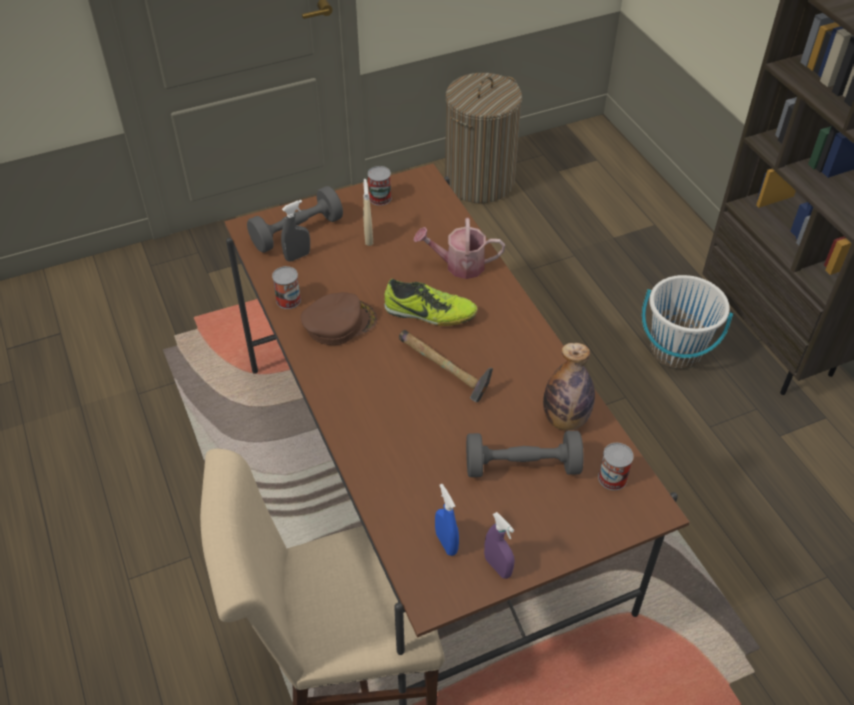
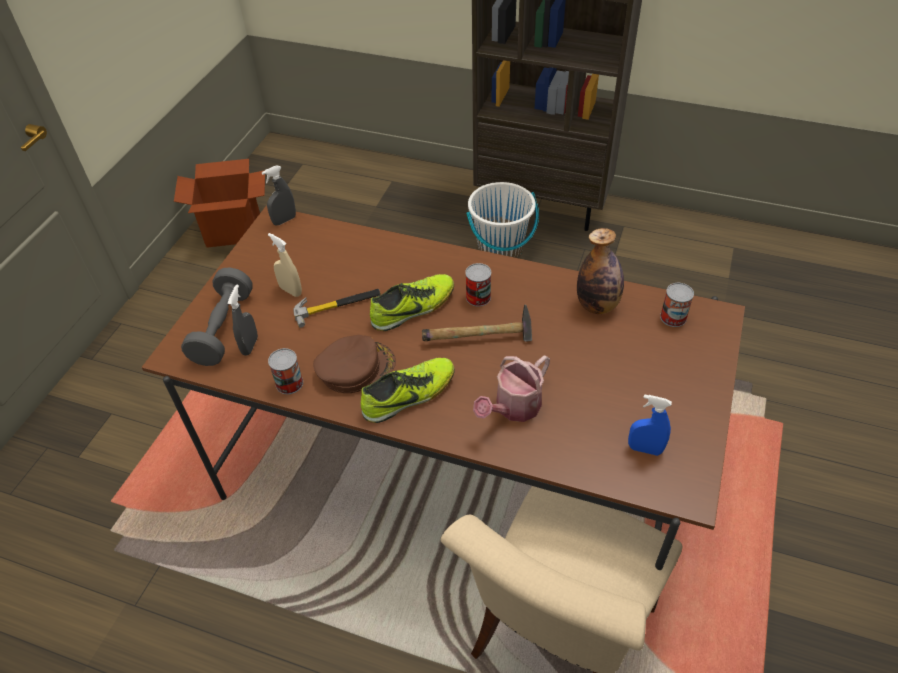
camera: 45 degrees left, 0 degrees up
brown cap [300,292,377,345] -> brown cap turned 45 degrees clockwise [313,335,396,393]
can [368,166,392,206] -> can moved to [465,263,491,306]
watering can [413,218,505,279] -> watering can moved to [473,355,550,422]
laundry basket [445,73,522,203] -> cardboard box [174,159,265,248]
grey dumbbell [466,431,584,477] -> none
purple spray bottle [484,512,515,579] -> none
none -> grey spray bottle [262,166,296,225]
none -> hammer [293,289,381,328]
none -> shoe [361,358,455,423]

